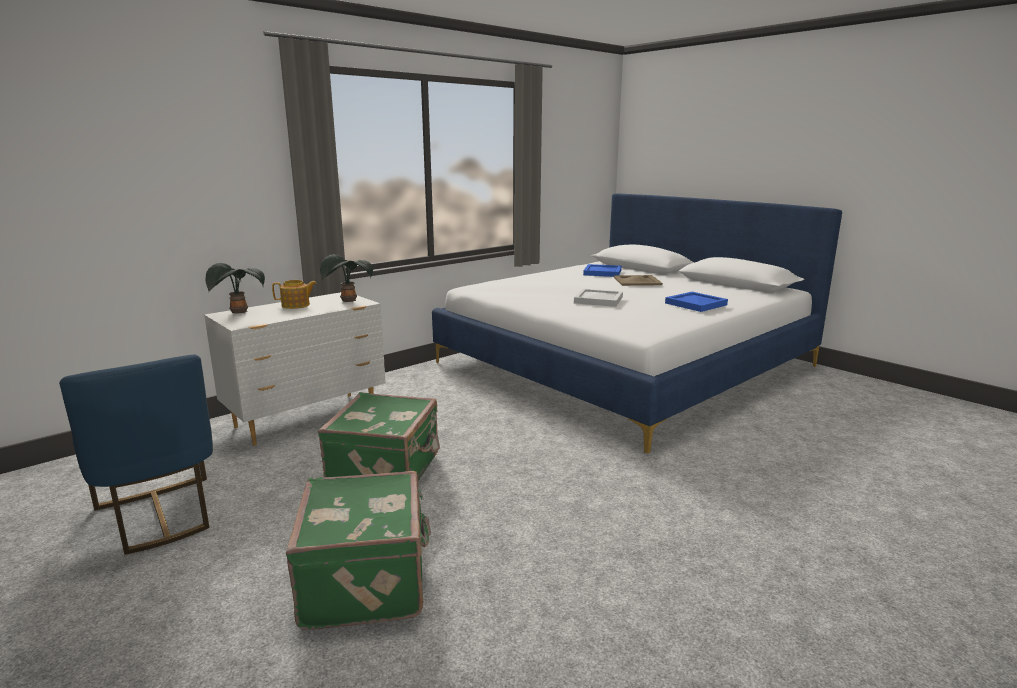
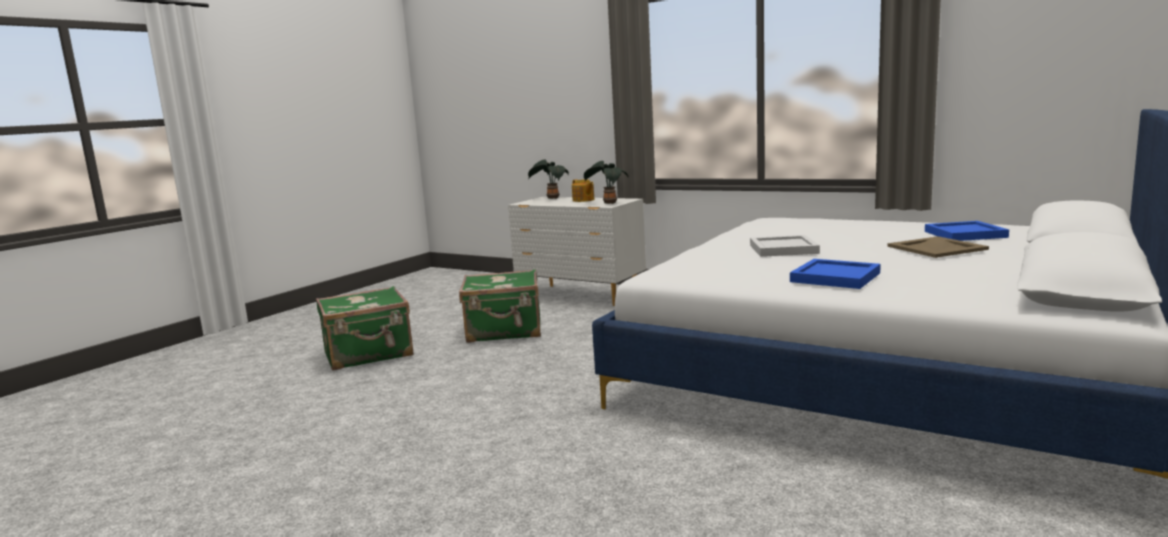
camera: 75 degrees right, 5 degrees down
blue chair [59,355,213,555] -> none

